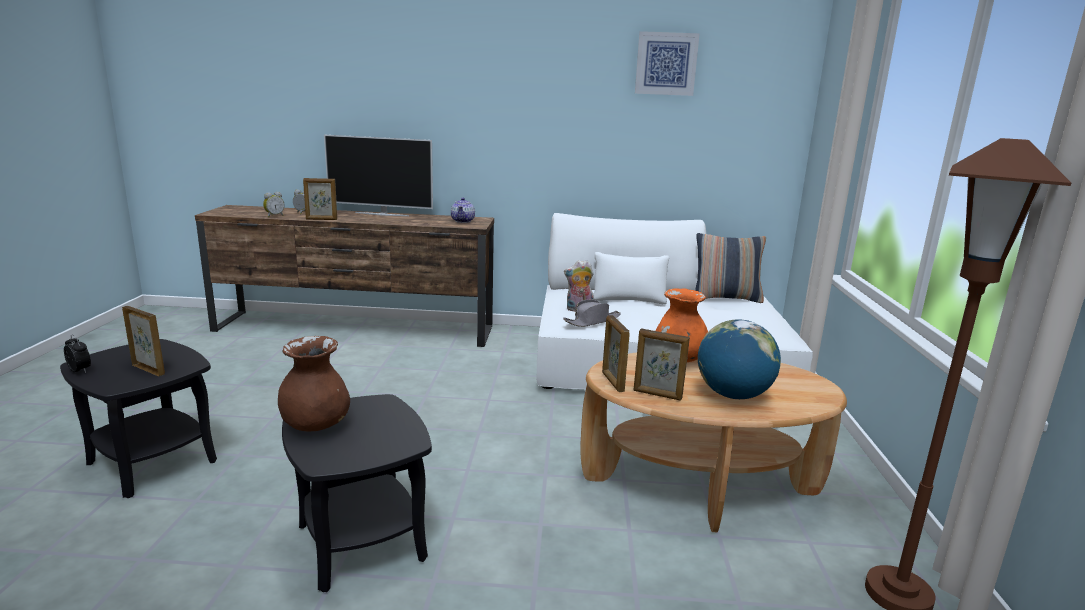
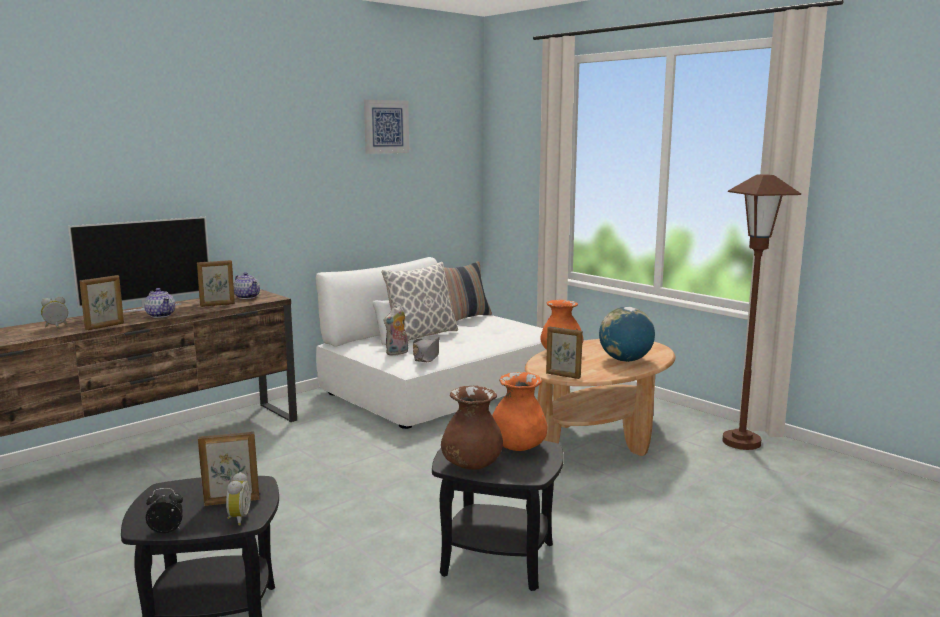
camera: 45 degrees left, 5 degrees down
alarm clock [263,192,285,217] -> alarm clock moved to [226,472,251,525]
picture frame [633,329,690,401] -> picture frame moved to [197,260,235,307]
none -> teapot [144,288,175,318]
none -> pillow [381,262,458,341]
none -> orange vase [492,372,547,451]

